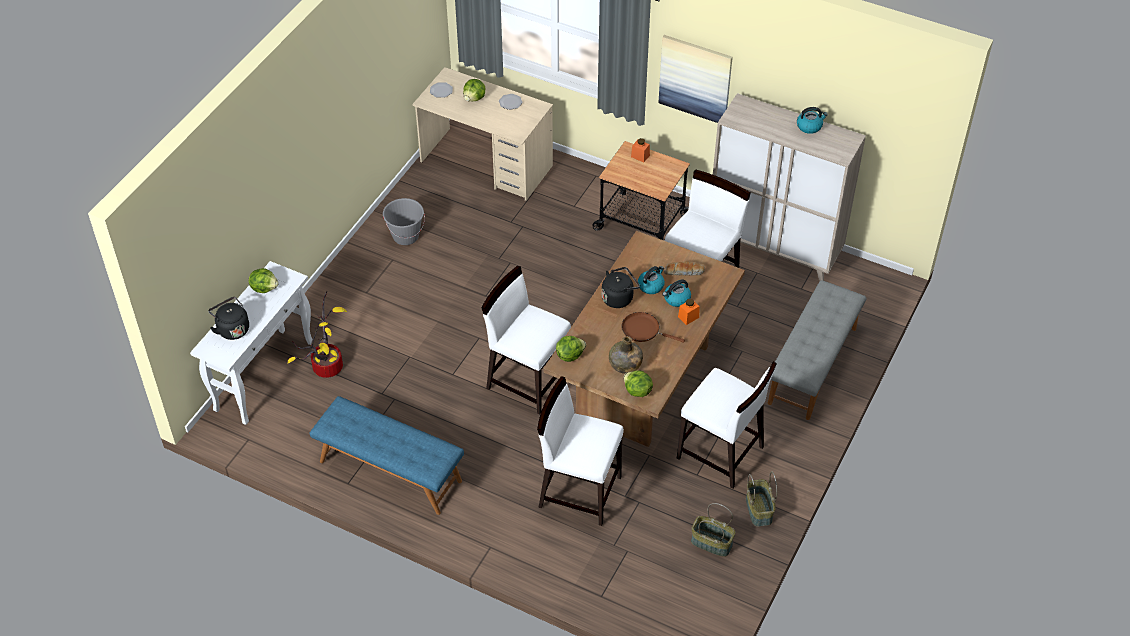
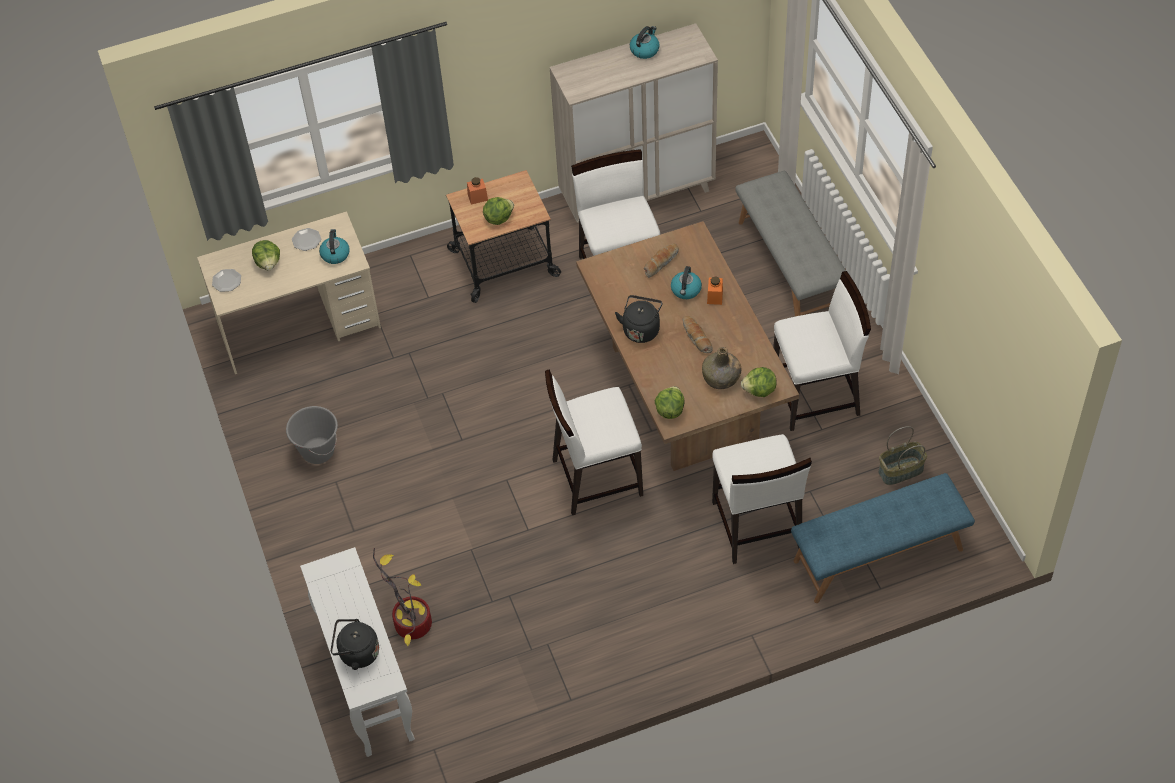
camera: 45 degrees left, 5 degrees up
lettuce [249,268,278,293] -> lettuce moved to [483,197,514,225]
blue bench [310,396,464,515] -> blue bench moved to [791,473,975,603]
white chair [537,376,624,526] -> white chair turned 75 degrees counterclockwise [712,434,812,564]
brown frying pan [622,312,685,343] -> bread [682,316,713,353]
kettle [638,266,665,294] -> kettle moved to [319,229,350,264]
picture [659,35,733,123] -> none
basket [746,471,777,527] -> none

